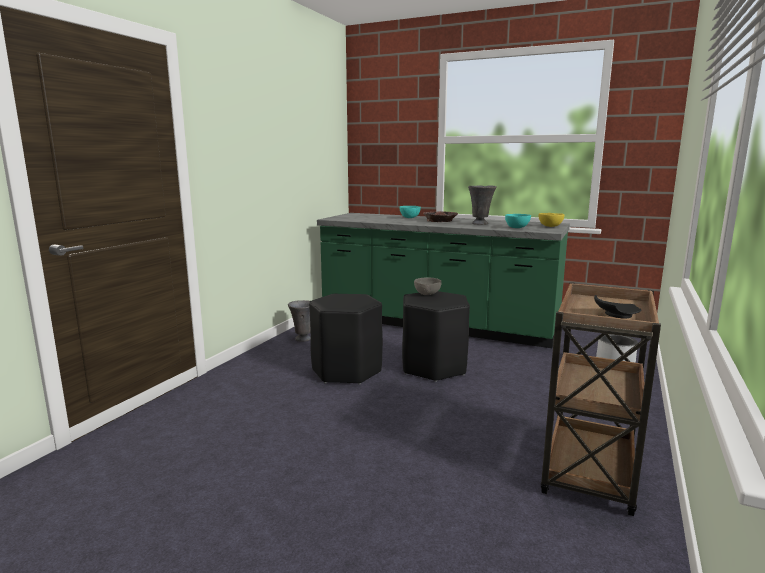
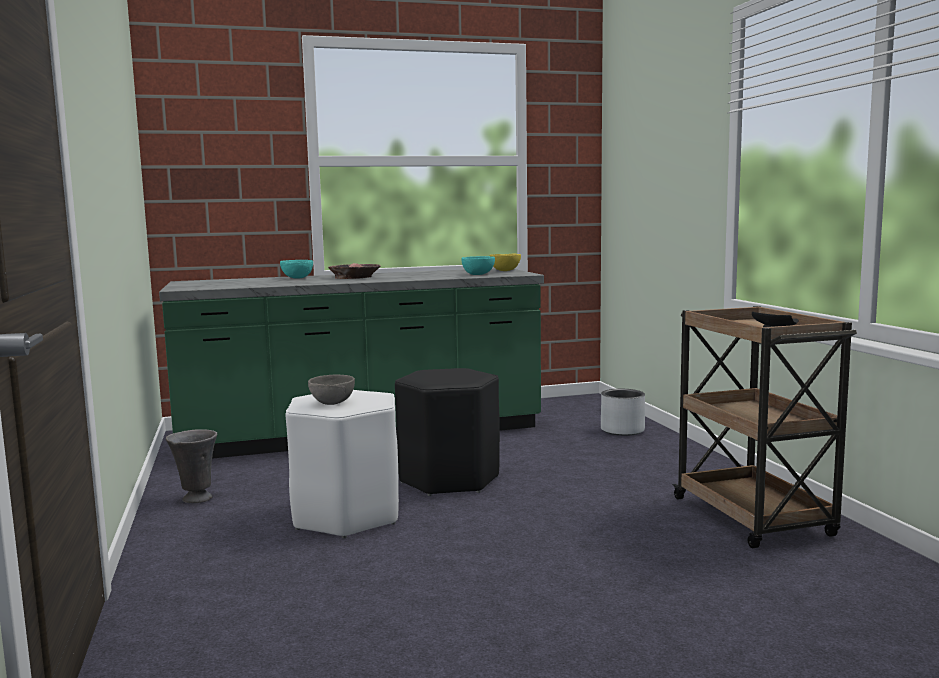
camera: 40 degrees left, 5 degrees down
black stool [309,294,383,385] -> white stool [286,390,399,538]
grey bowl [414,277,442,295] -> grey bowl moved to [308,375,355,405]
grey vase [468,185,497,225] -> none

